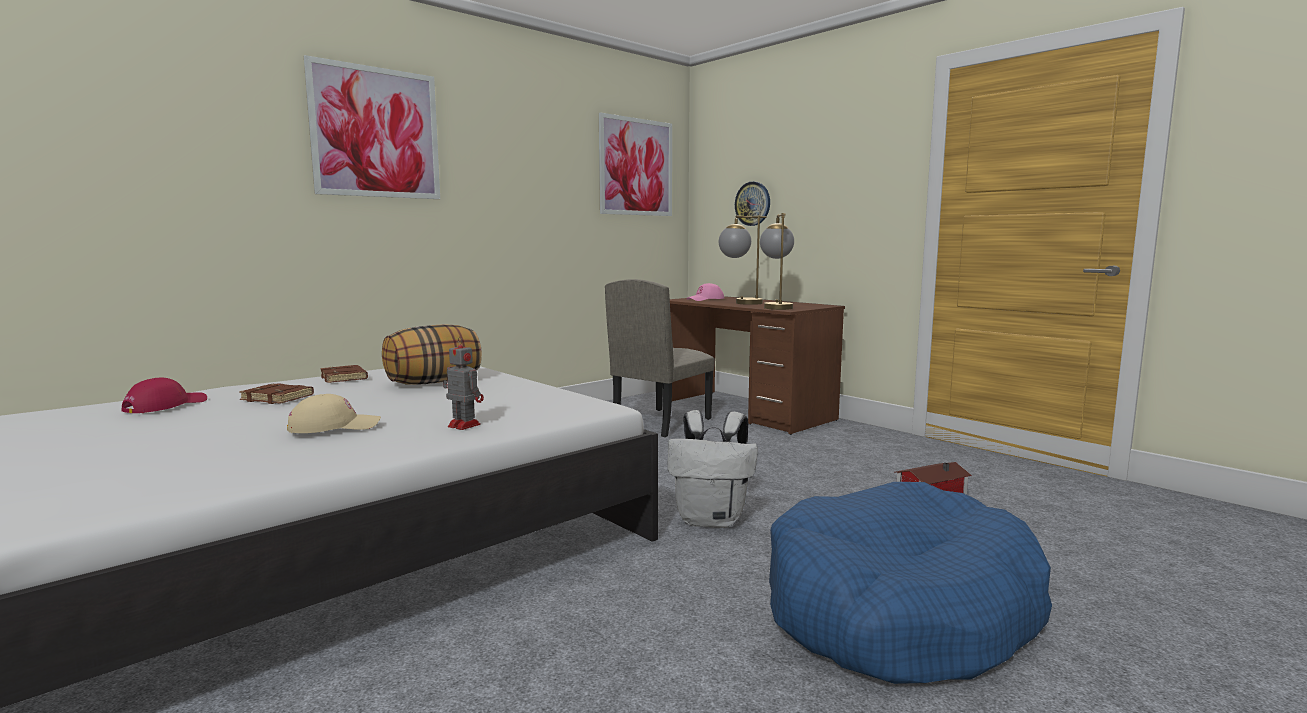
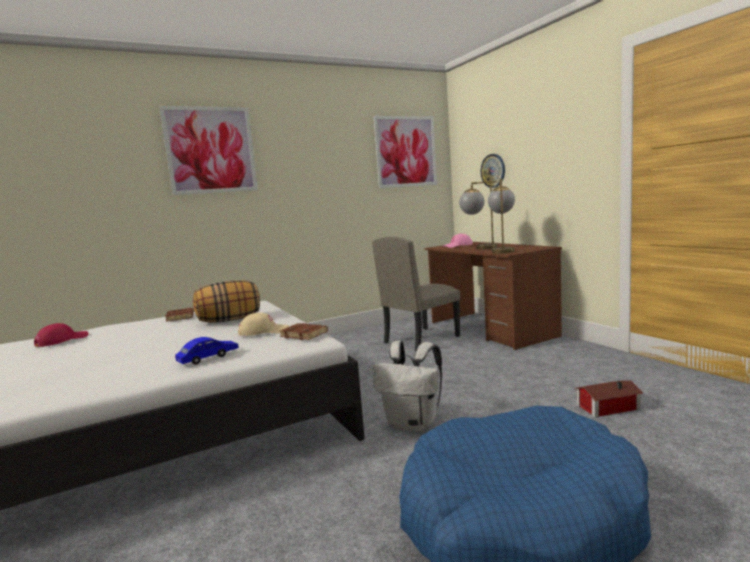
camera: 15 degrees right, 0 degrees up
brown book [239,383,314,404] -> brown book moved to [279,323,328,340]
beige cap [287,394,381,433] -> beige cap moved to [238,312,289,336]
toy robot [443,337,484,430] -> blue toy car [175,337,239,365]

